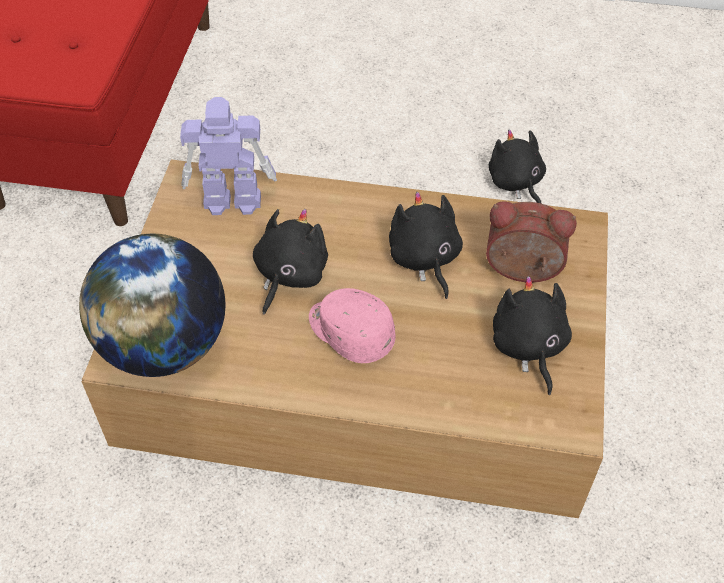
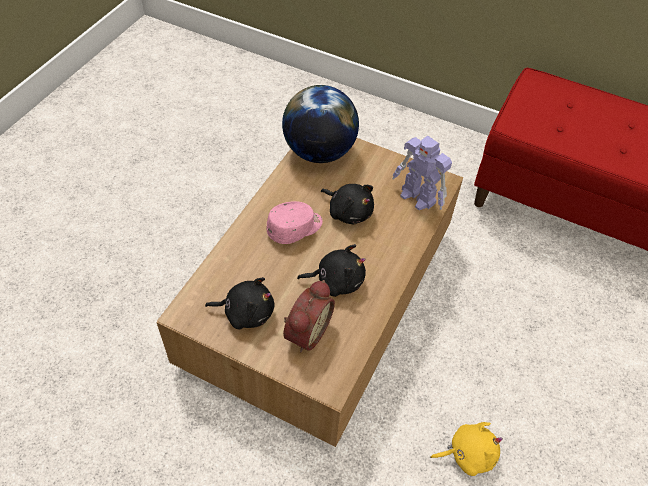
camera: 105 degrees right, 0 degrees up
toy robot [180,97,277,215] -> toy robot turned 120 degrees clockwise [392,136,452,210]
black plush toy [488,130,546,204] -> yellow plush toy [430,422,503,476]

